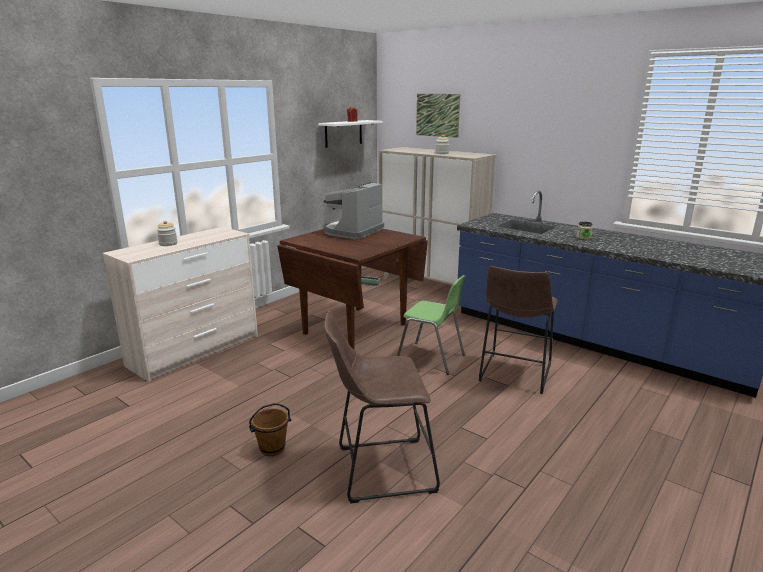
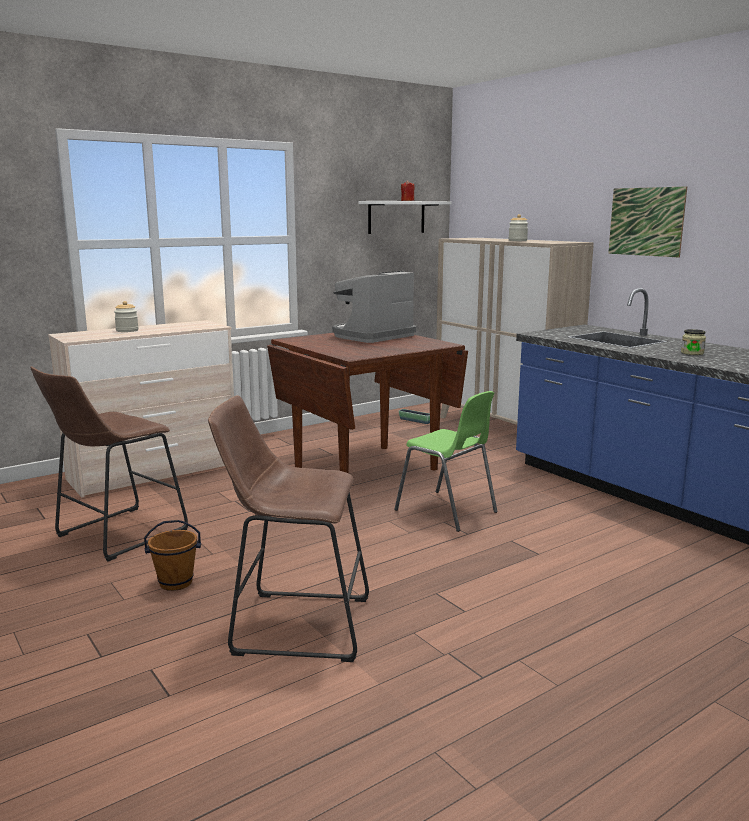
camera: 15 degrees right, 5 degrees down
picture [416,94,460,138] -> picture moved to [608,186,687,257]
brown stool [479,266,558,394] -> brown stool moved to [30,366,188,562]

